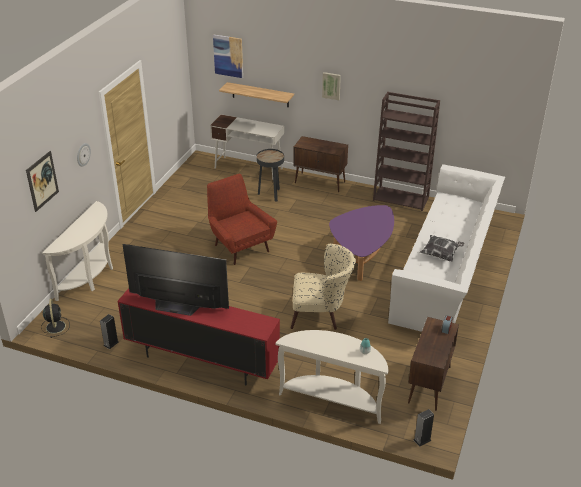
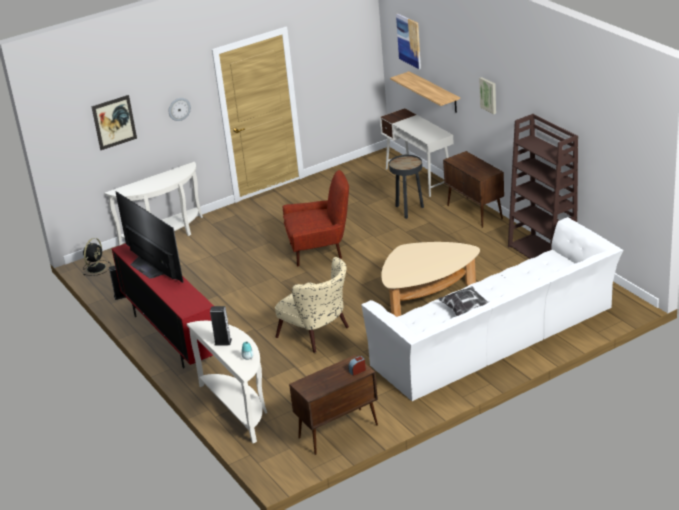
camera: 40 degrees right, 5 degrees down
red armchair [207,174,277,265] -> red armchair turned 75 degrees clockwise [283,170,349,267]
purple coffee table [329,205,394,281] -> beige coffee table [381,242,480,317]
speaker [414,409,434,447] -> speaker moved to [210,306,232,346]

